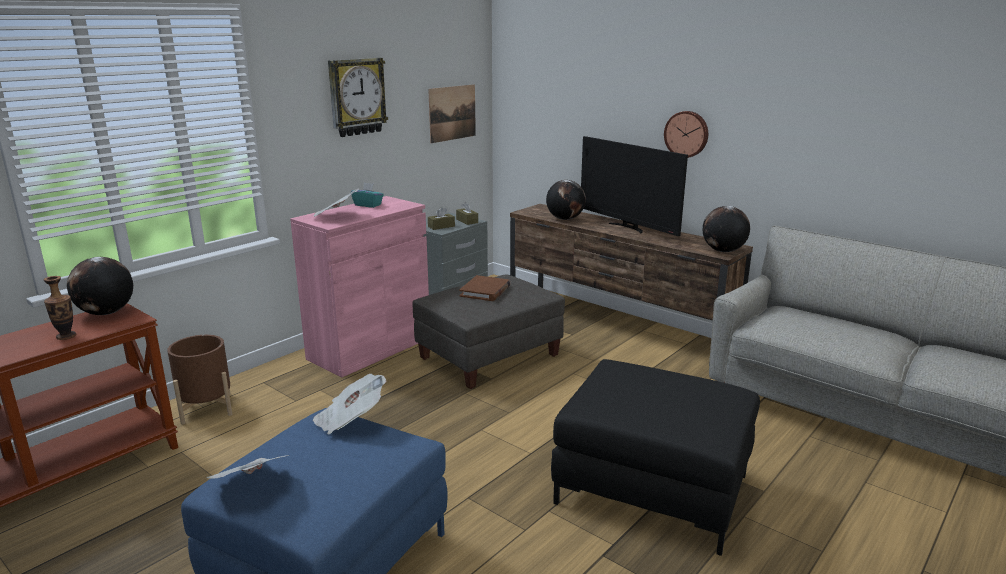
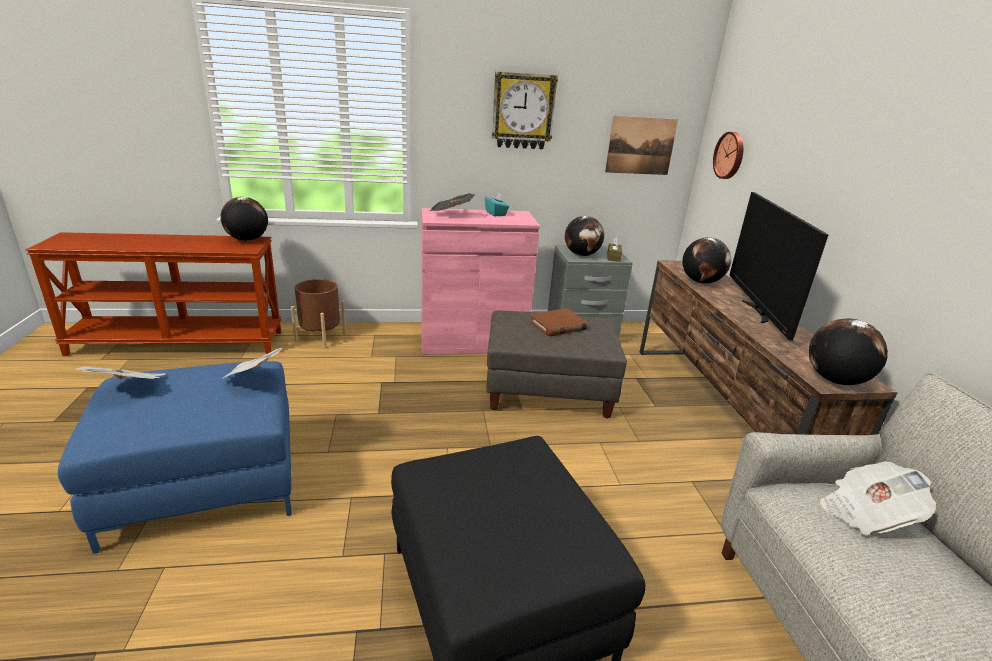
camera: 40 degrees right, 5 degrees up
vase [44,276,76,340] -> none
brown tissue box [428,207,455,230] -> globe [565,216,604,256]
wall clock [664,111,708,158] -> wall clock moved to [713,132,743,179]
none -> newspaper [820,462,936,535]

